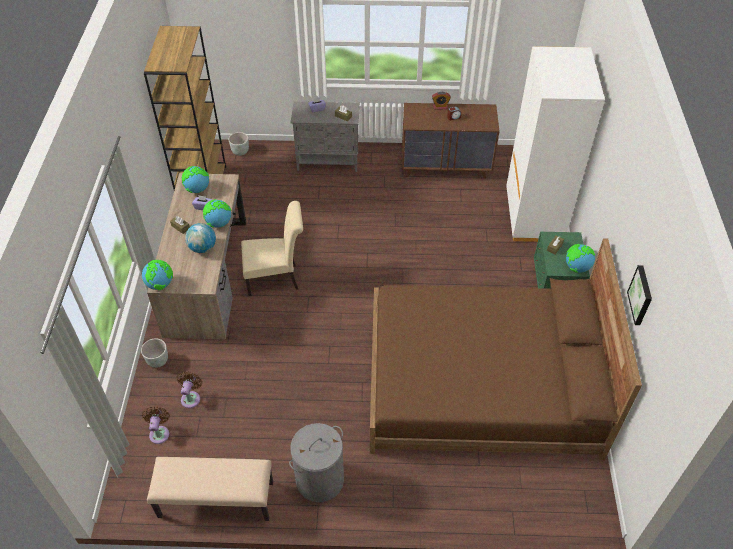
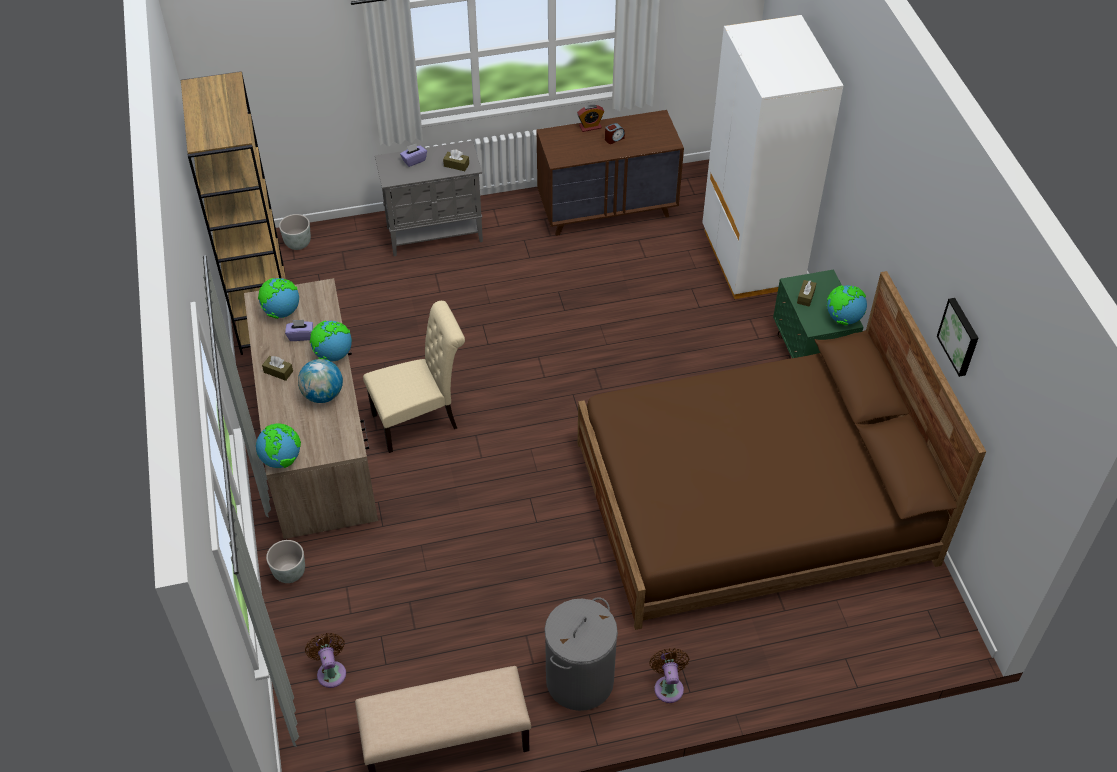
camera: 15 degrees left, 0 degrees up
brown fan [177,371,202,408] -> brown fan moved to [649,648,690,703]

